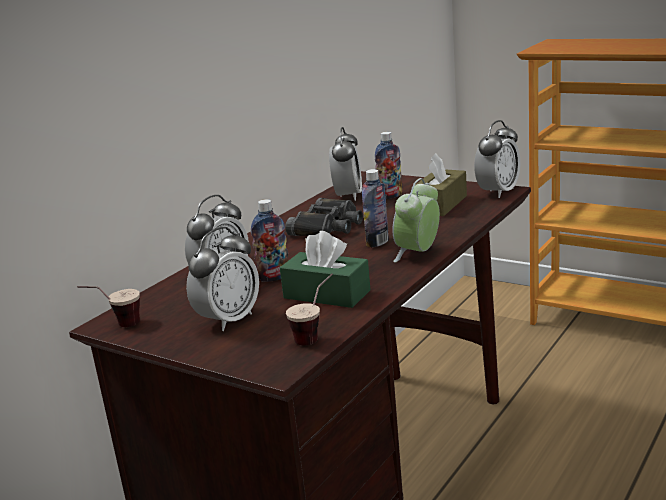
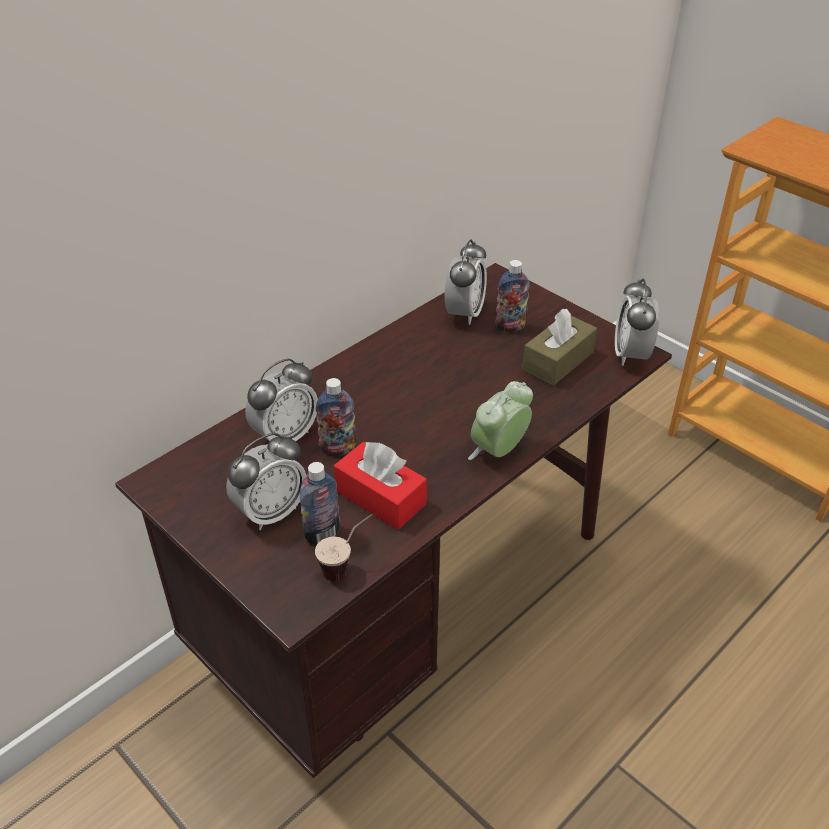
camera: 10 degrees right, 20 degrees up
cup [77,286,140,327] -> none
green tissue box [280,231,370,308] -> red tissue box [334,441,427,529]
black binoculars [285,198,363,236] -> none
bottle [362,169,389,248] -> bottle moved to [300,462,340,545]
alarm clock [474,120,520,198] -> alarm clock turned 135 degrees clockwise [615,279,659,366]

